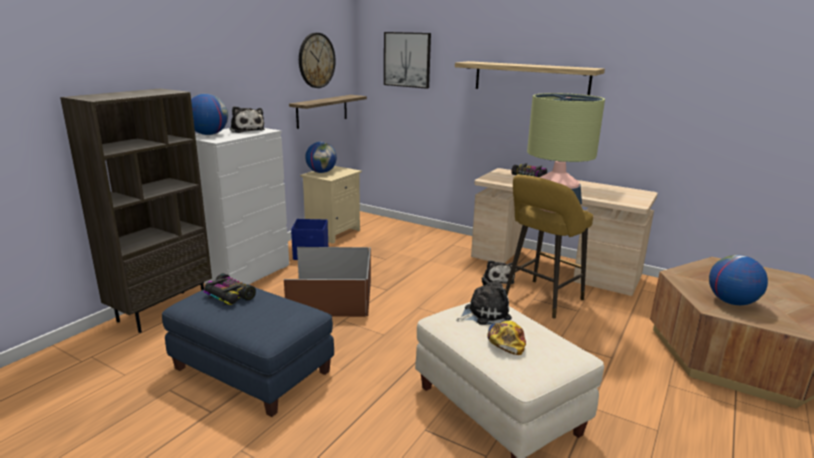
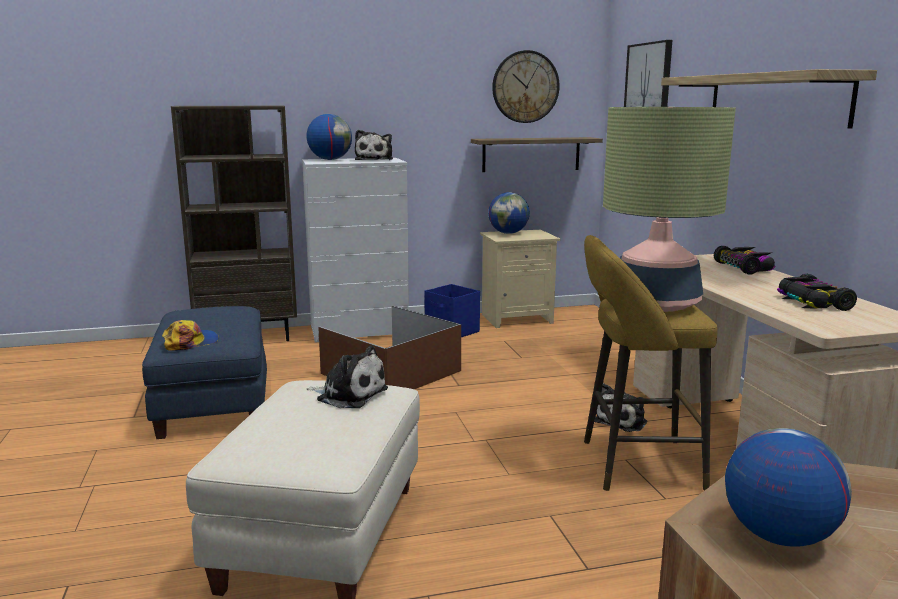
camera: 45 degrees right, 5 degrees down
toy car [203,273,256,306] -> toy car moved to [777,274,857,311]
cap [487,320,526,355] -> cap moved to [162,320,219,351]

